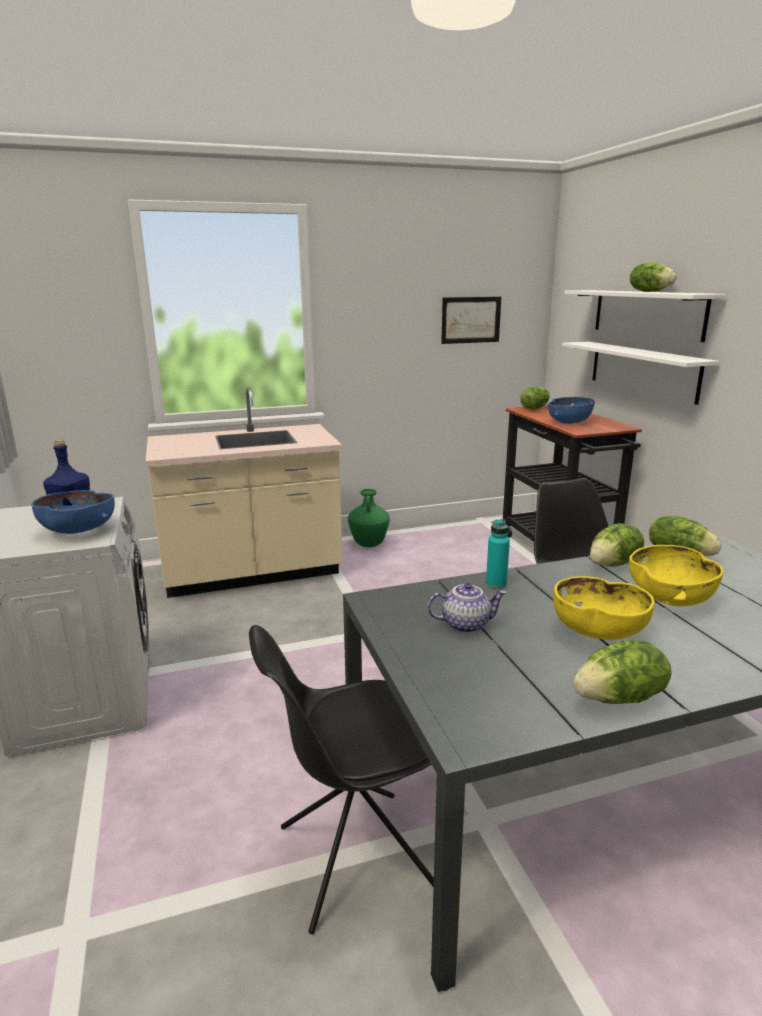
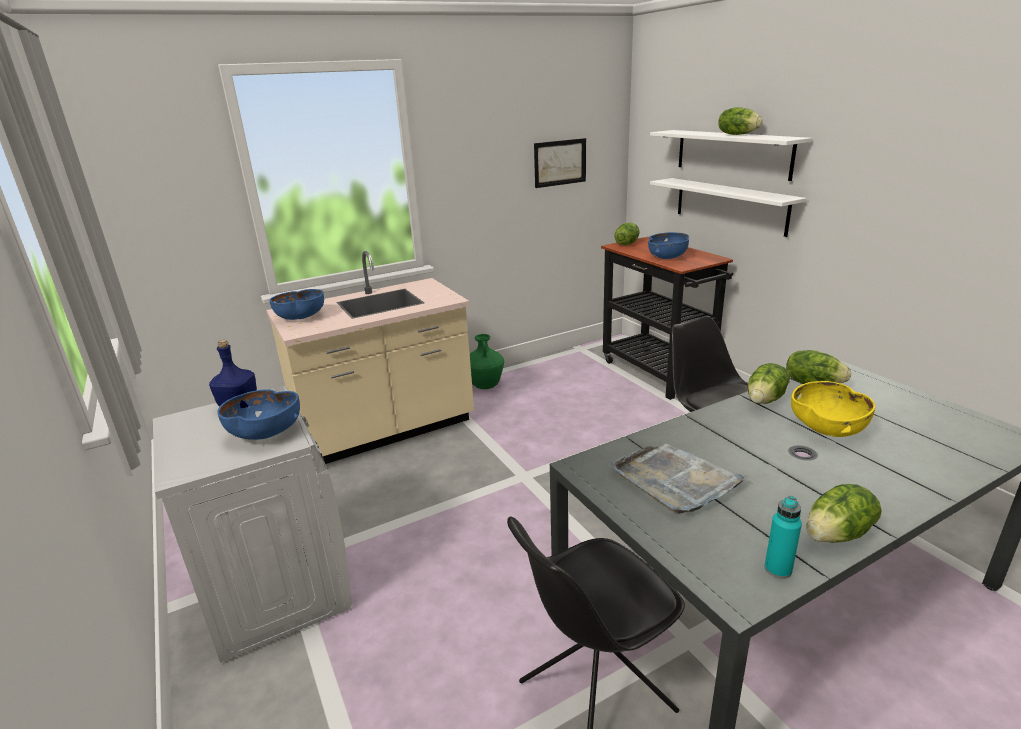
camera: 10 degrees left, 5 degrees up
teapot [427,582,507,633] -> grey tray [612,443,749,514]
turquoise bottle [486,519,510,589] -> turquoise bottle moved to [764,496,802,579]
yellow bowl [553,576,655,640] -> none
none -> blue bowl [270,289,324,320]

